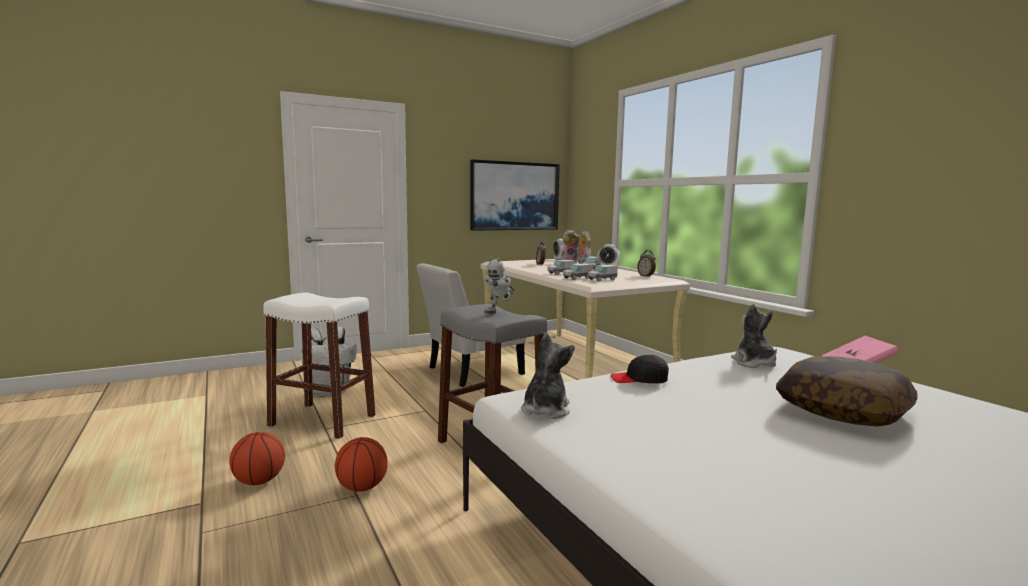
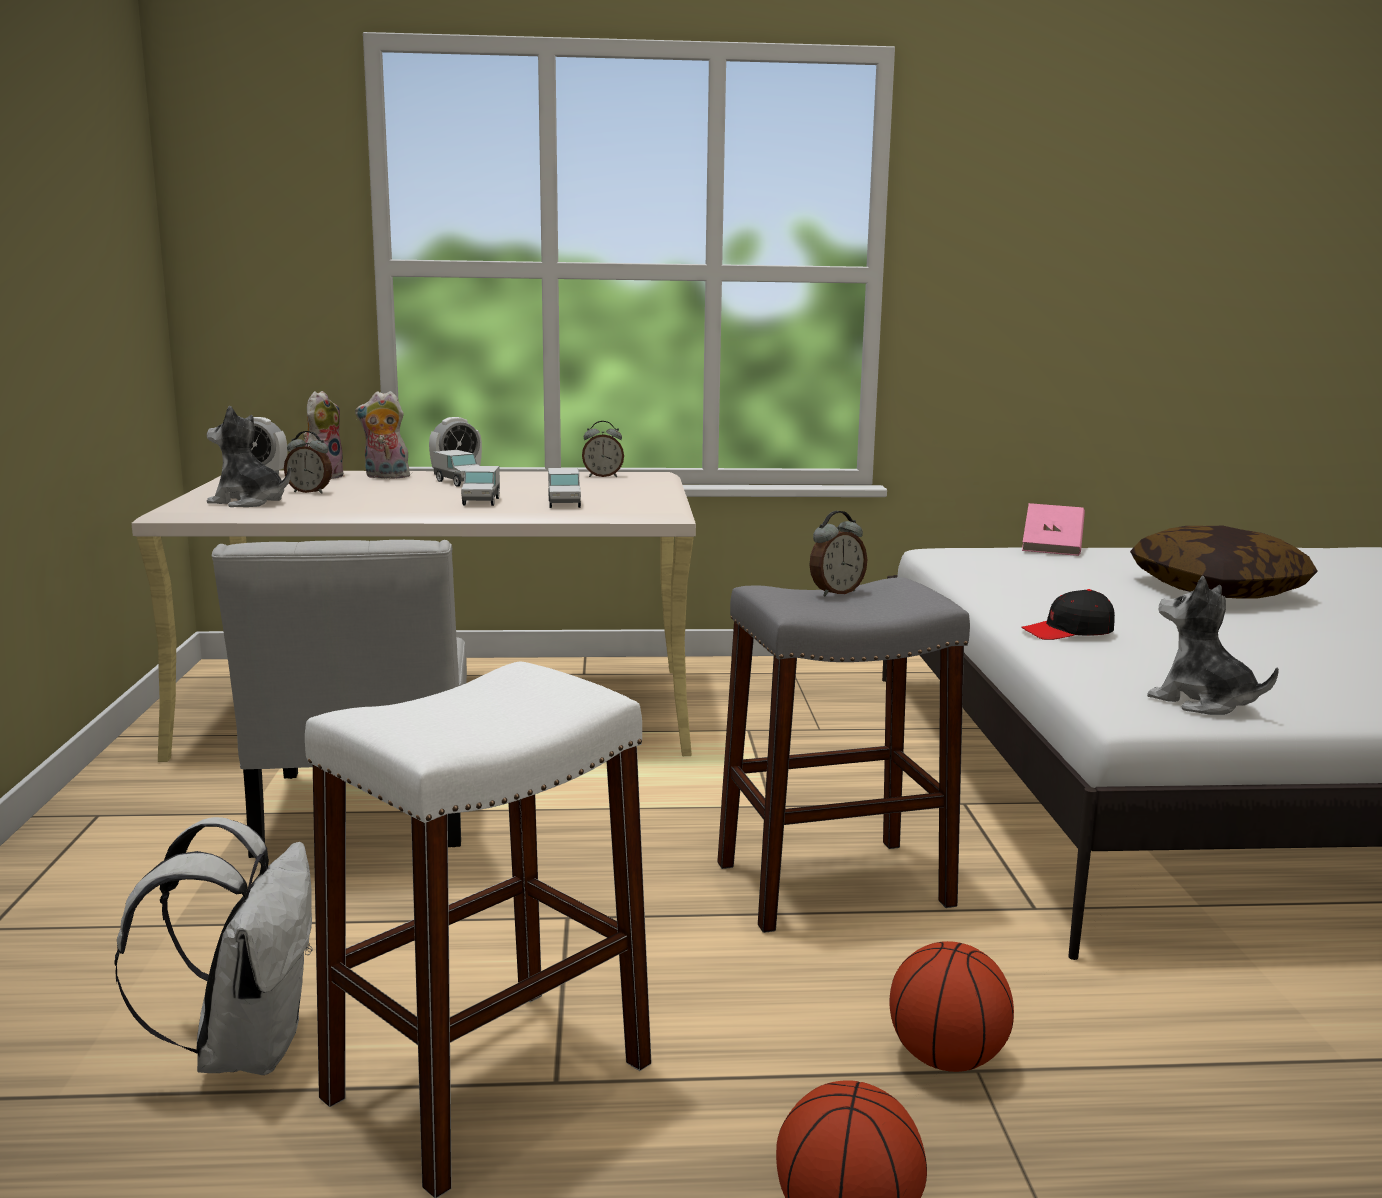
camera: 65 degrees left, 5 degrees up
picture [470,159,560,231] -> none
toy robot [484,257,515,313] -> alarm clock [809,511,867,596]
toy truck [588,265,618,281] -> none
black cap [611,354,669,384] -> black cap turned 45 degrees clockwise [1021,589,1115,640]
plush toy [731,304,777,368] -> plush toy moved to [207,406,291,507]

